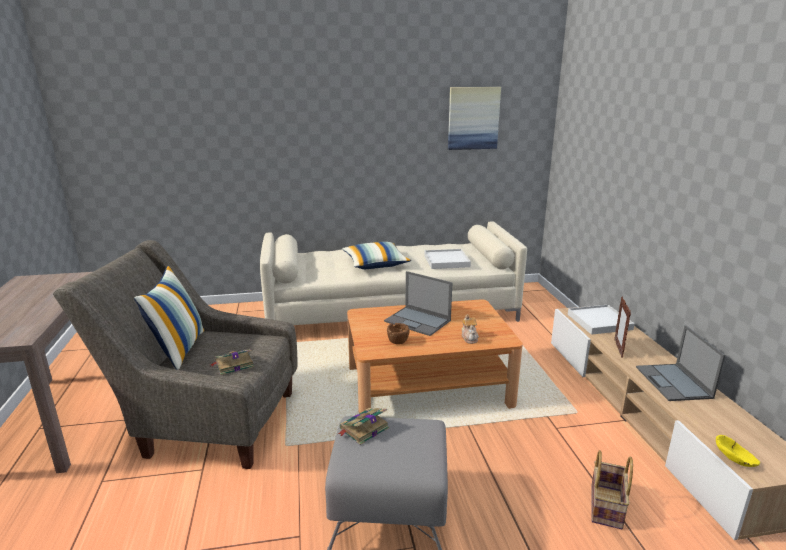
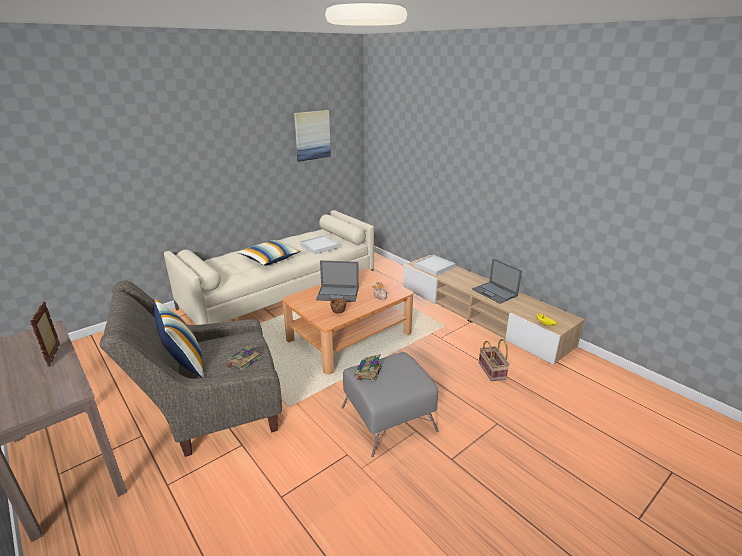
camera: 30 degrees left, 5 degrees up
picture frame [615,297,631,358] -> picture frame moved to [30,301,60,367]

